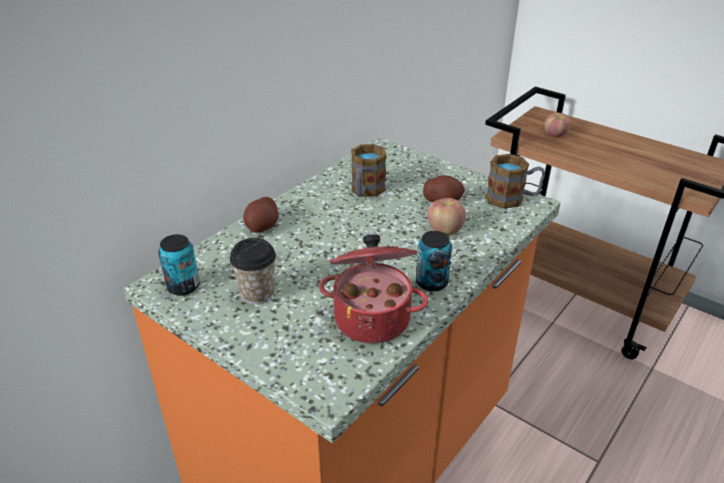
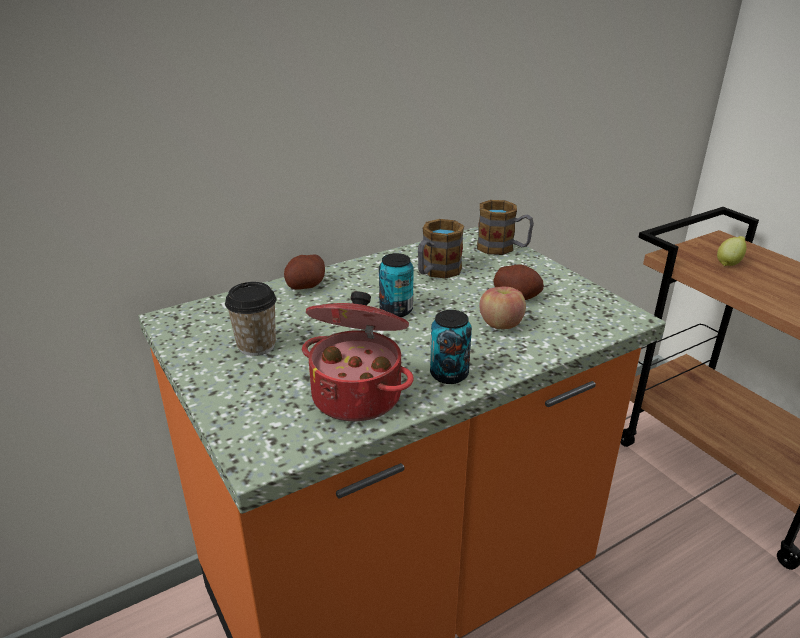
camera: 20 degrees right, 5 degrees down
can [158,234,200,296] -> can moved to [379,253,414,317]
mug [486,154,545,209] -> mug moved to [477,200,534,255]
apple [544,112,571,137] -> lemon [717,236,747,266]

